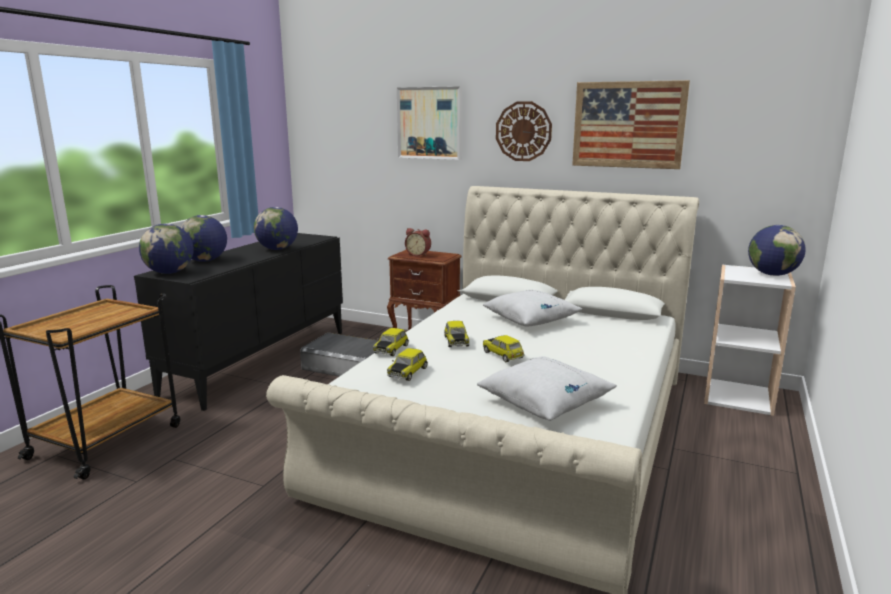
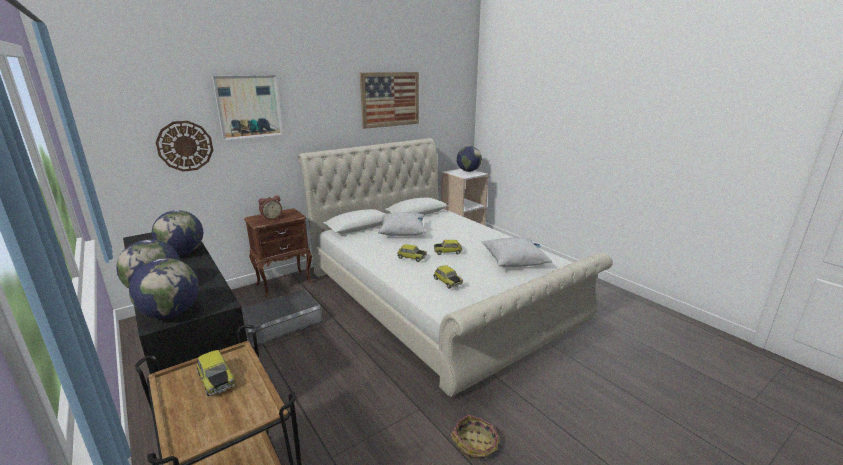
camera: 60 degrees left, 5 degrees up
toy car [373,328,409,356] -> toy car moved to [197,350,235,396]
wall clock [496,101,552,161] -> wall clock moved to [156,121,213,172]
none -> basket [451,415,500,460]

